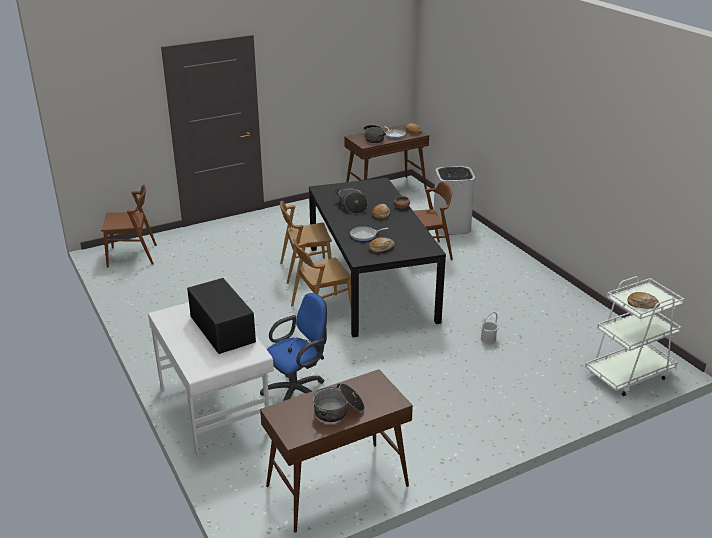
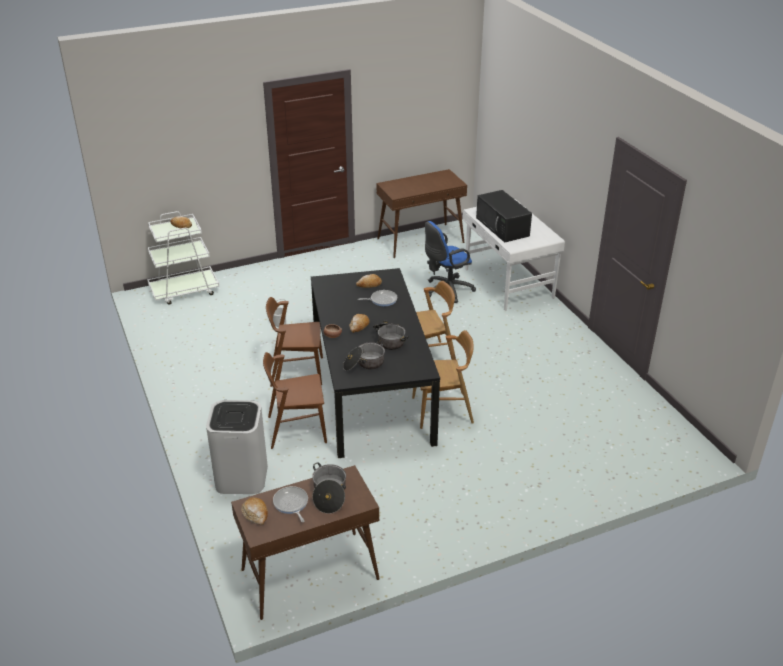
camera: 175 degrees left, 5 degrees up
brown chair [101,185,157,268] -> brown chair moved to [266,297,323,387]
cooking pot [313,384,365,422] -> cooking pot moved to [343,340,385,371]

